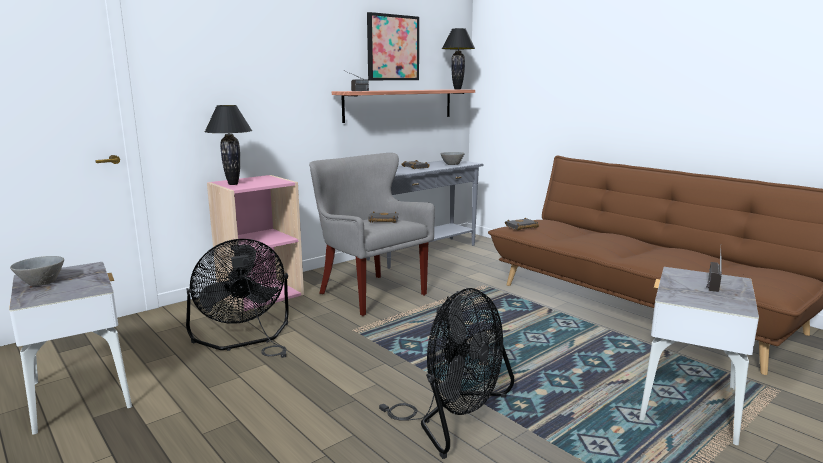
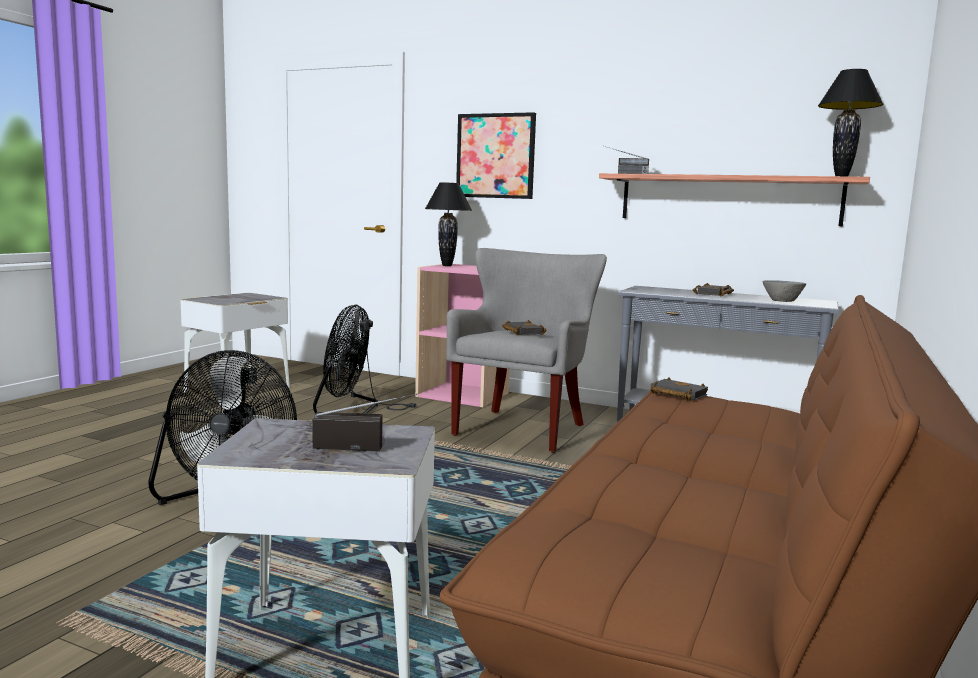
camera: 65 degrees right, 5 degrees down
grey bowl [10,256,64,286] -> none
black fan [186,239,289,358] -> black fan turned 120 degrees counterclockwise [313,305,418,413]
picture [367,12,419,80] -> picture moved to [456,112,536,199]

